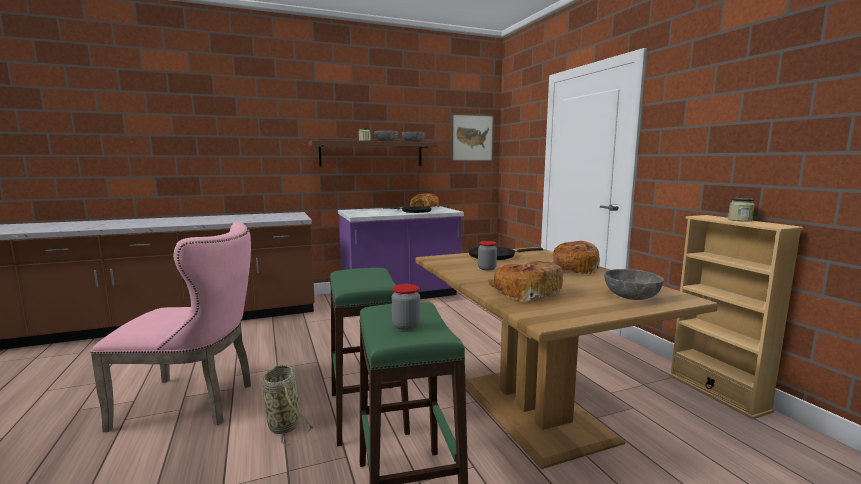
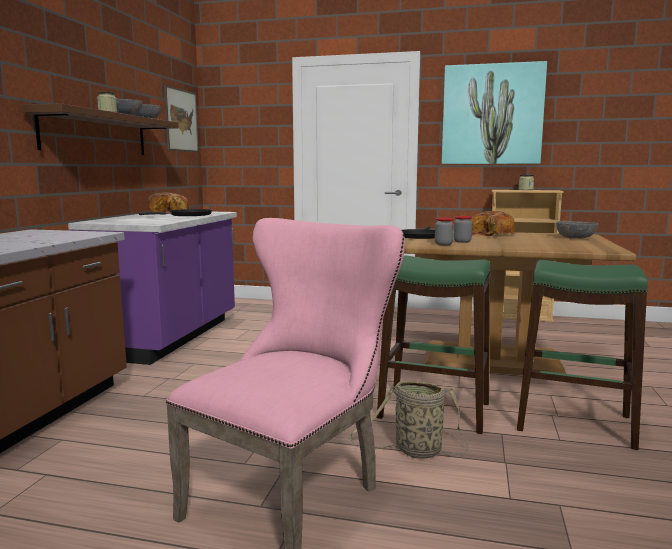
camera: 55 degrees left, 0 degrees up
jar [392,284,420,330] -> jar moved to [435,218,454,245]
bread [488,261,563,302] -> none
none -> picture [442,61,547,164]

